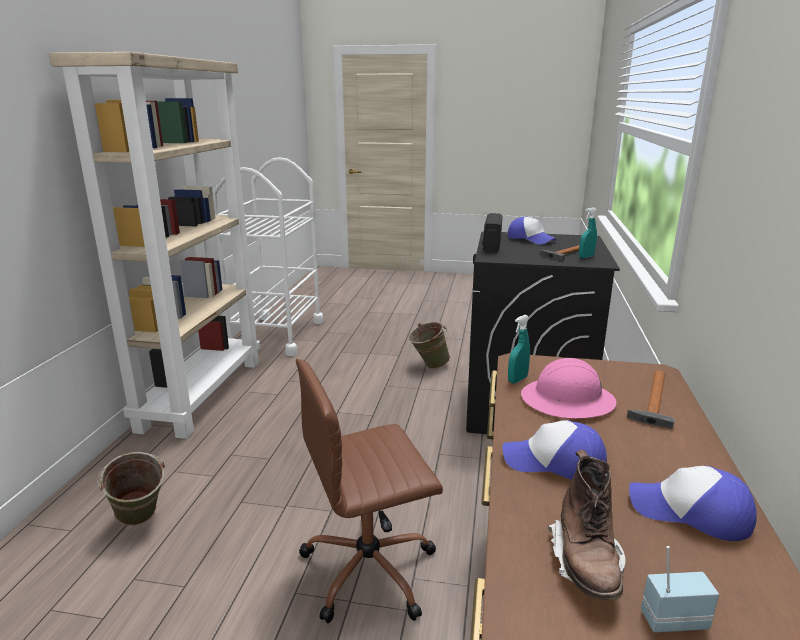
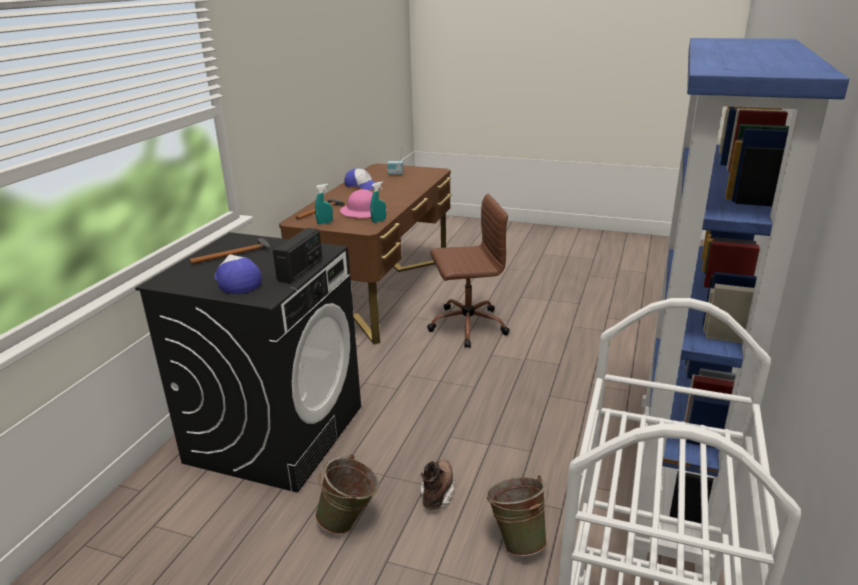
camera: 170 degrees left, 5 degrees up
beige bookcase [49,52,260,439] -> blue bookcase [626,38,849,574]
green bucket [97,452,165,526] -> green bucket moved to [486,475,549,556]
cap [502,420,607,480] -> none
brown boot [548,449,626,600] -> brown boot moved to [421,459,456,510]
turquoise spray bottle [579,208,597,258] -> turquoise spray bottle moved to [315,184,333,224]

